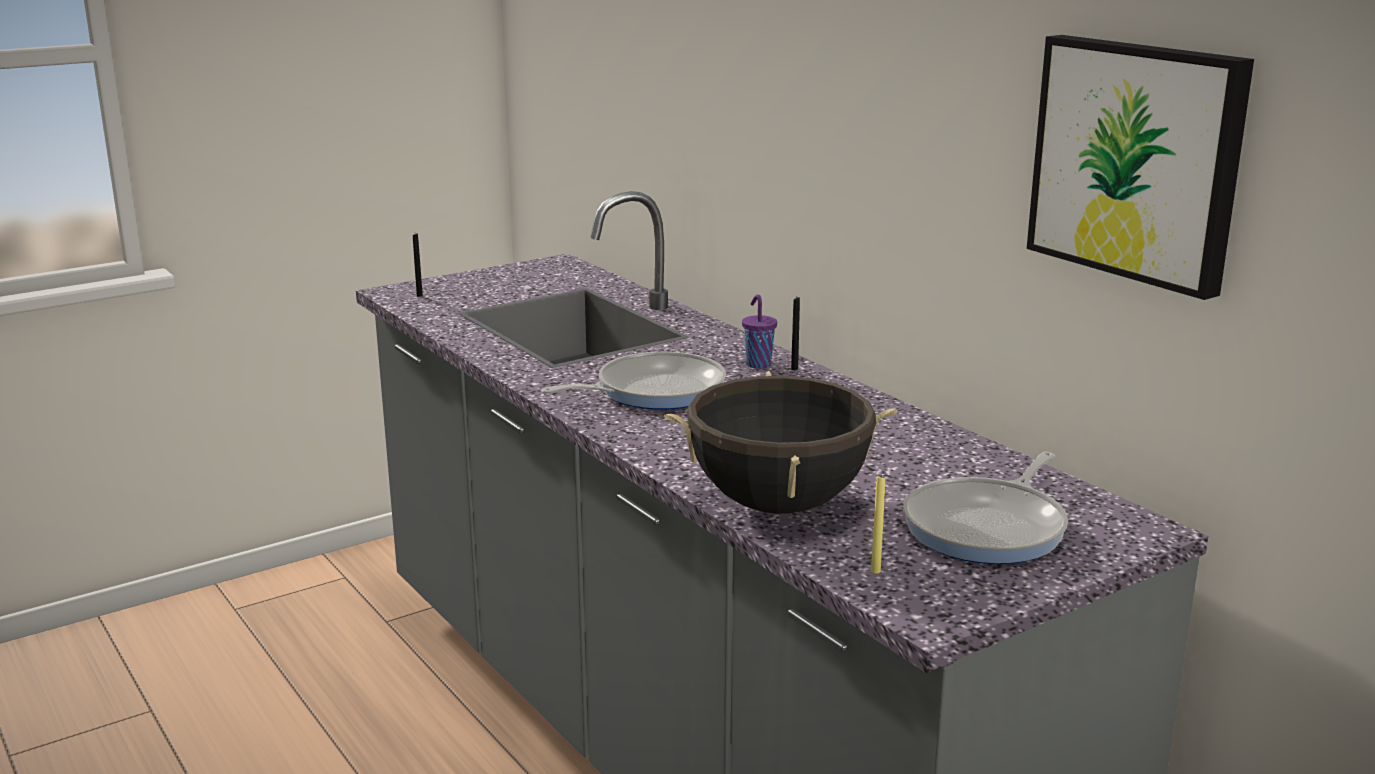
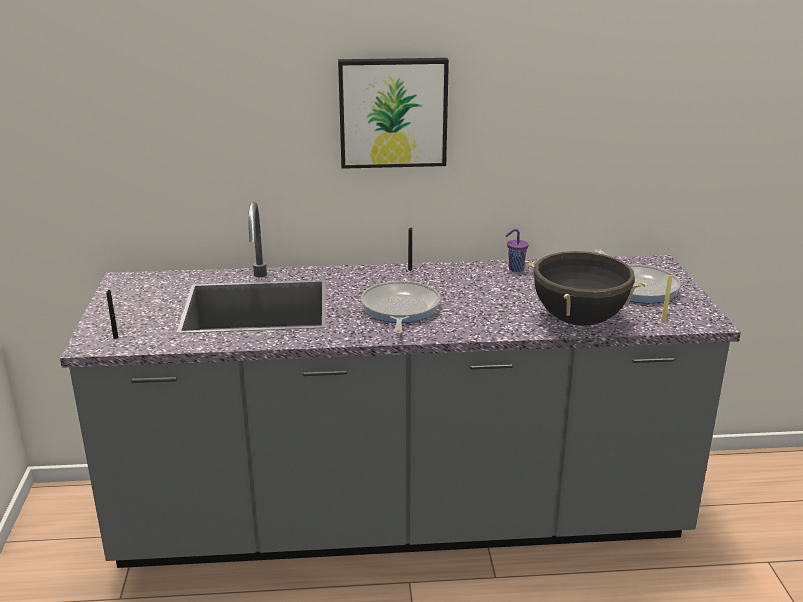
camera: 60 degrees left, 5 degrees up
purple cup [742,294,777,369] -> purple cup moved to [505,229,529,272]
picture [1027,35,1254,300] -> picture moved to [338,58,449,169]

